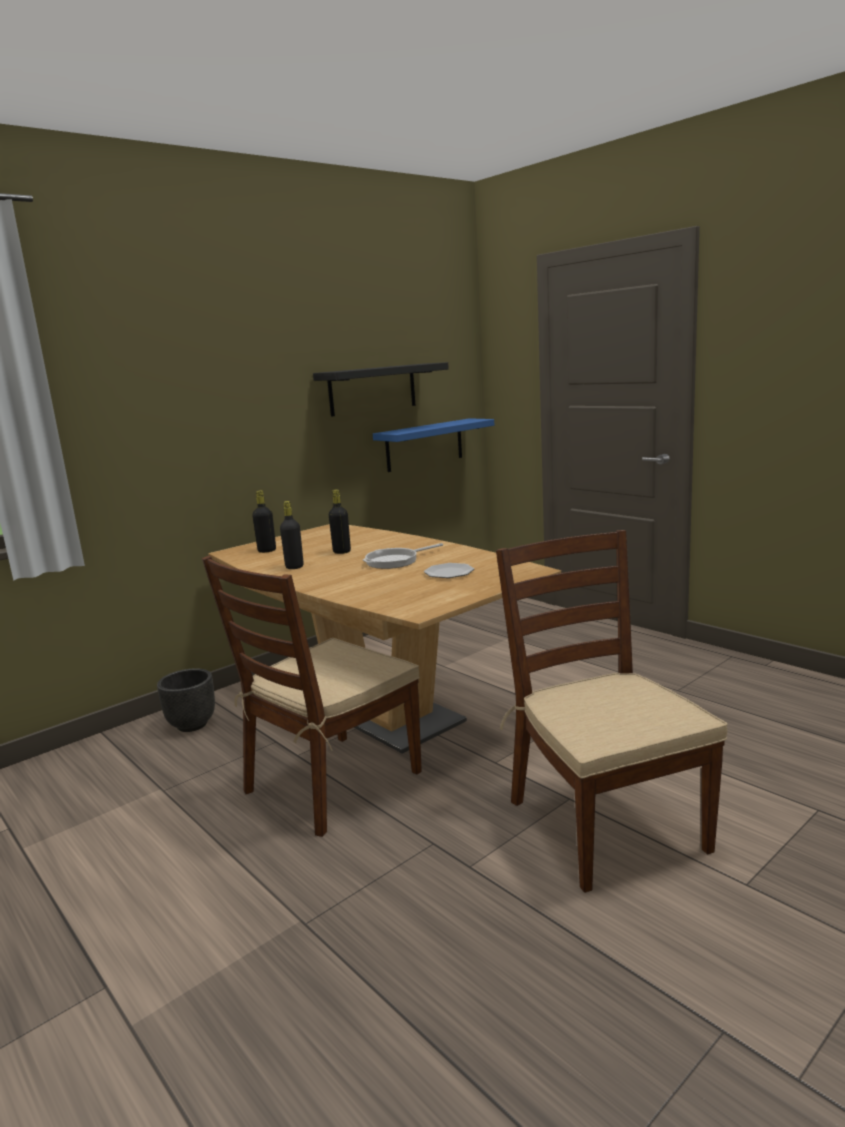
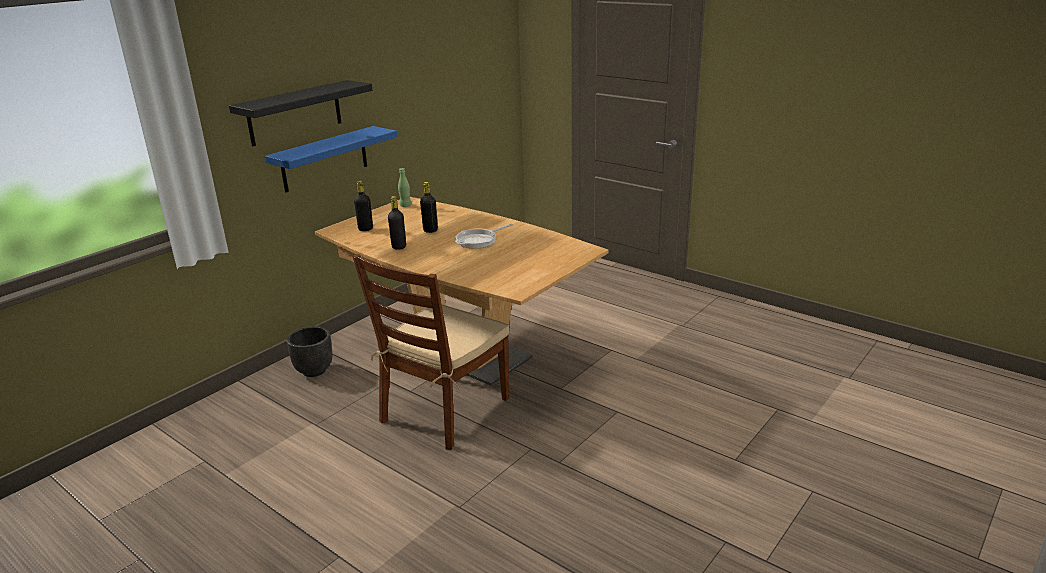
camera: 10 degrees left, 10 degrees up
black shelf [313,362,449,417] -> black shelf moved to [229,80,372,146]
blue shelf [373,418,494,472] -> blue shelf moved to [265,126,397,193]
plate [424,563,474,578] -> none
brown chair [496,530,728,893] -> none
none -> green bottle [398,168,411,207]

